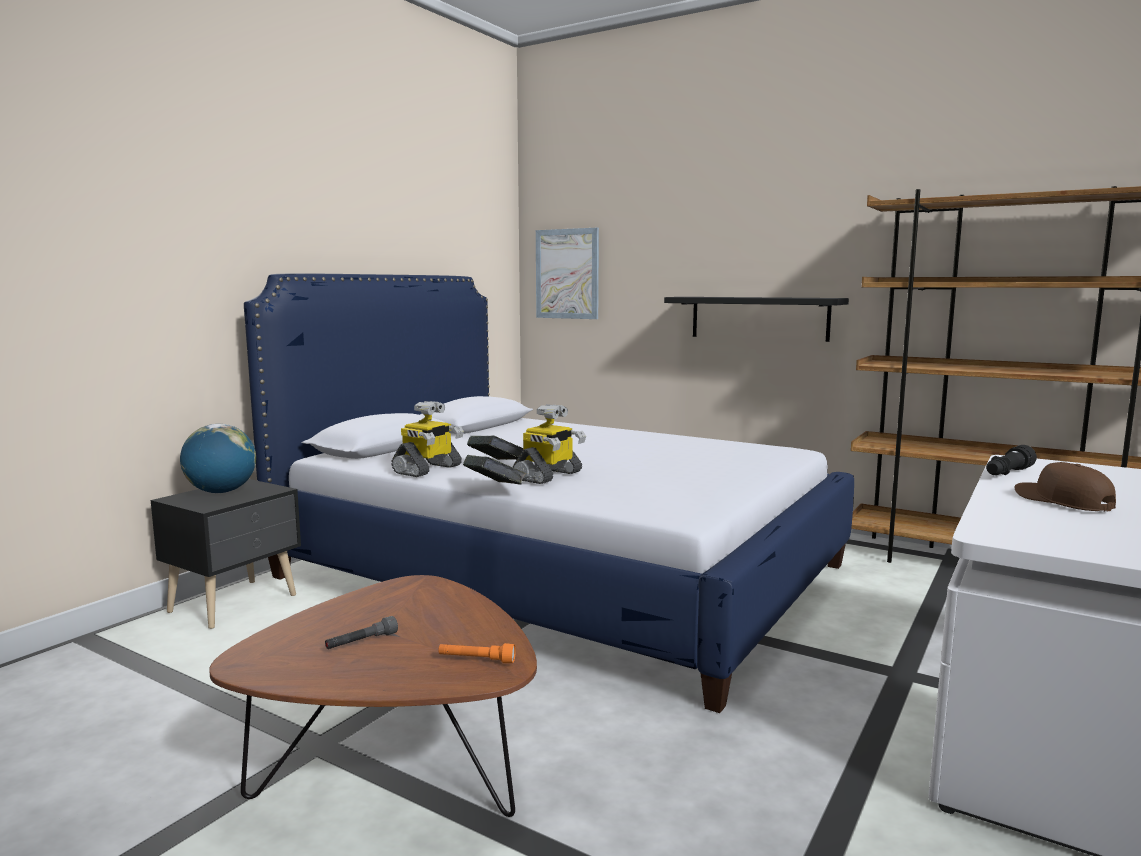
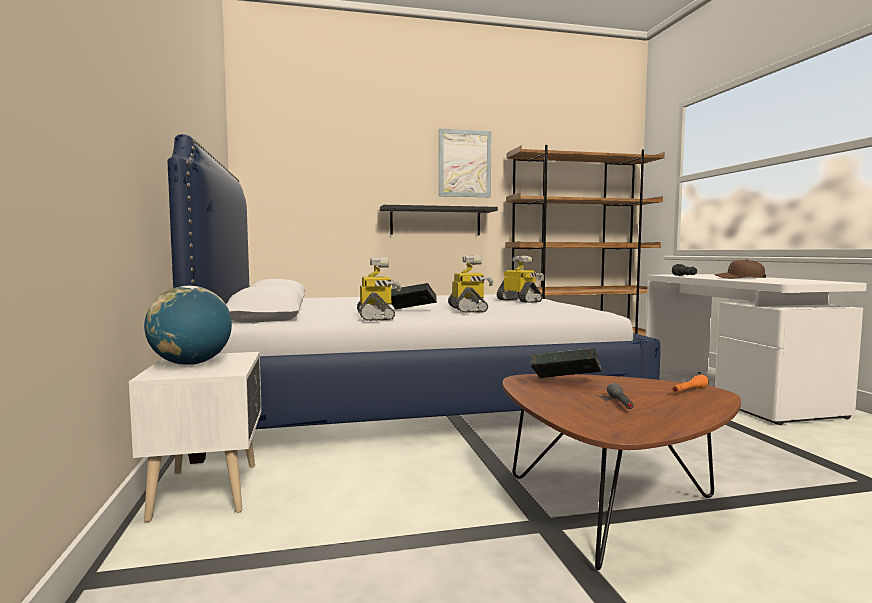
camera: 45 degrees left, 5 degrees down
black nightstand [151,479,301,629] -> white nightstand [129,352,262,522]
book [463,455,526,485] -> book moved to [530,348,601,378]
picture [536,228,599,319] -> picture moved to [439,128,491,197]
none -> toy robot [497,256,544,303]

